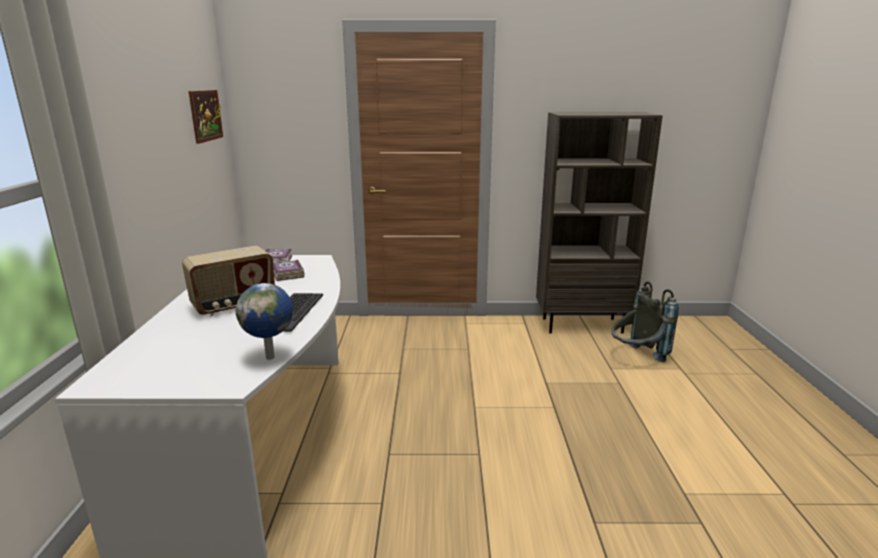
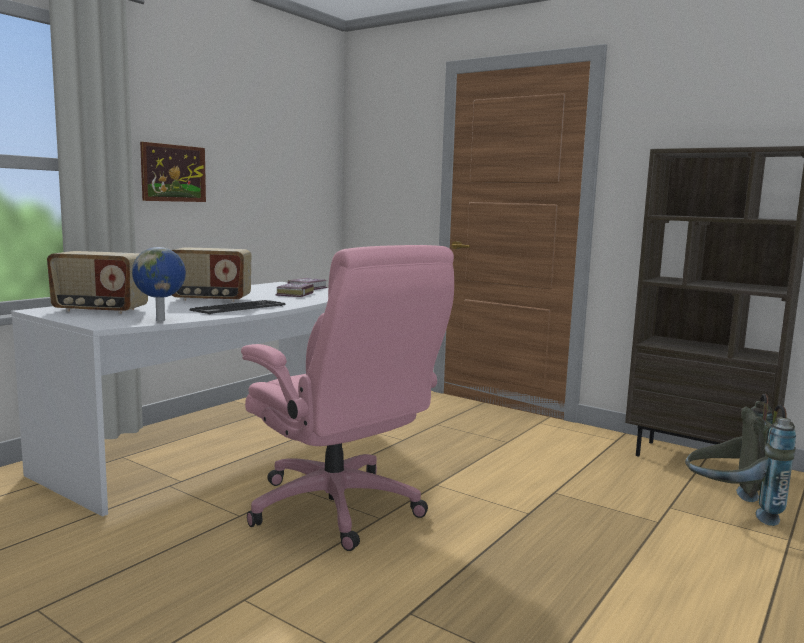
camera: 35 degrees right, 10 degrees down
picture [189,90,223,144] -> picture moved to [140,142,206,202]
none -> radio [47,251,148,314]
none -> pink office chair [241,245,454,551]

